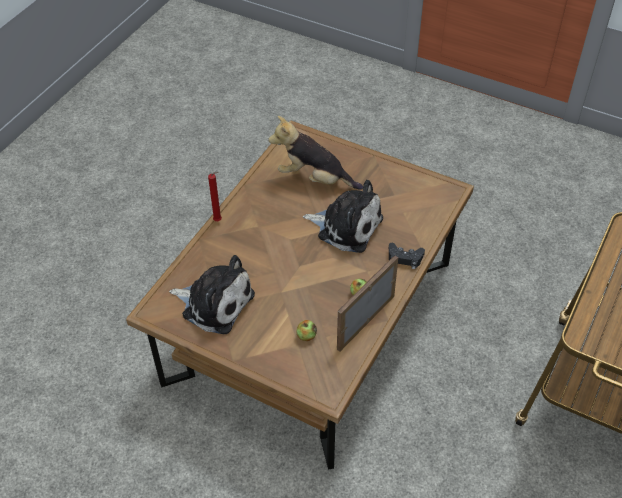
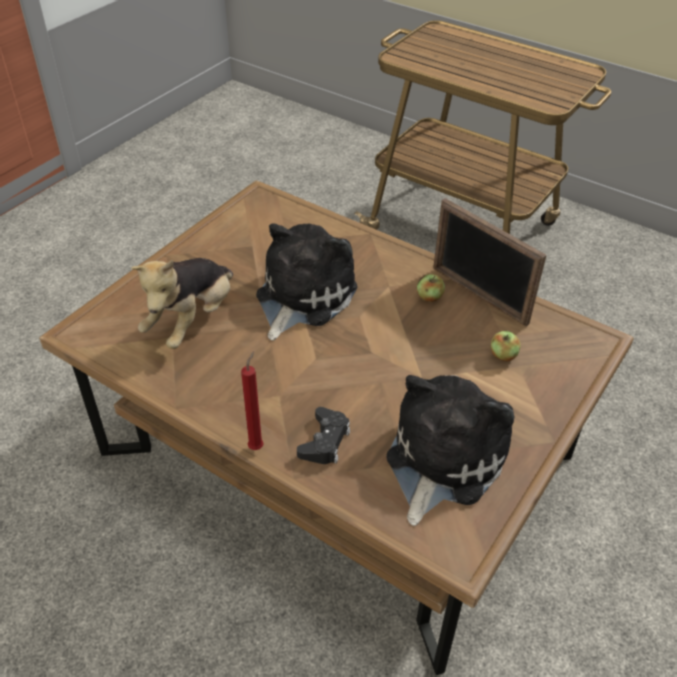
camera: 85 degrees left, 5 degrees down
black game controller [389,243,425,269] -> black game controller moved to [297,407,350,464]

